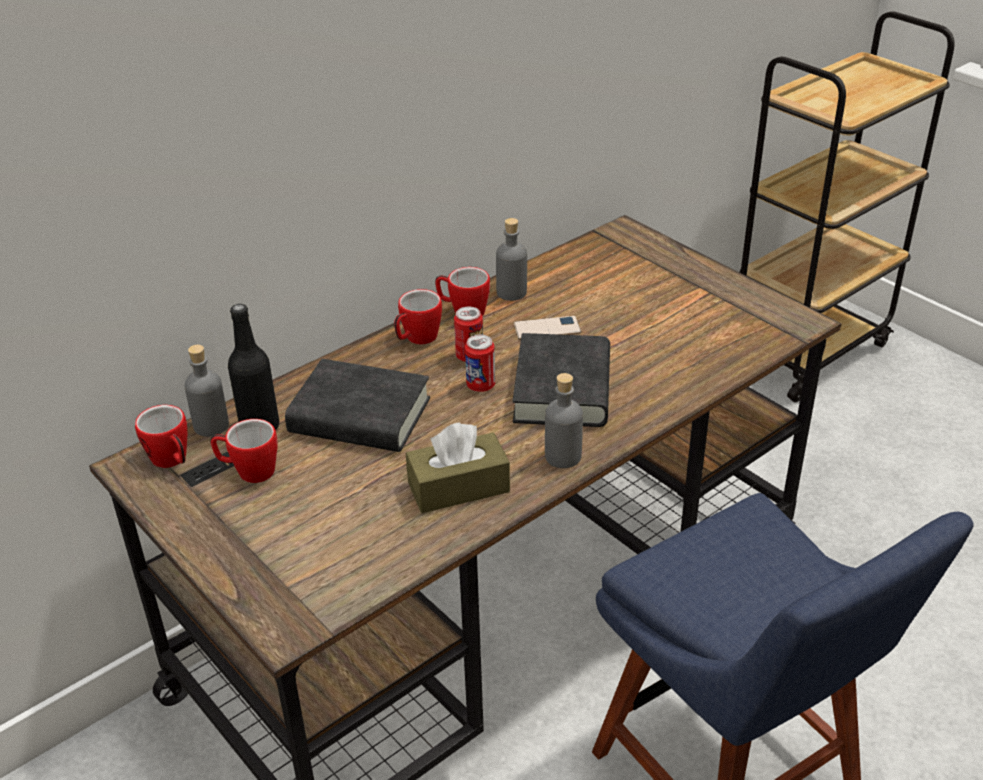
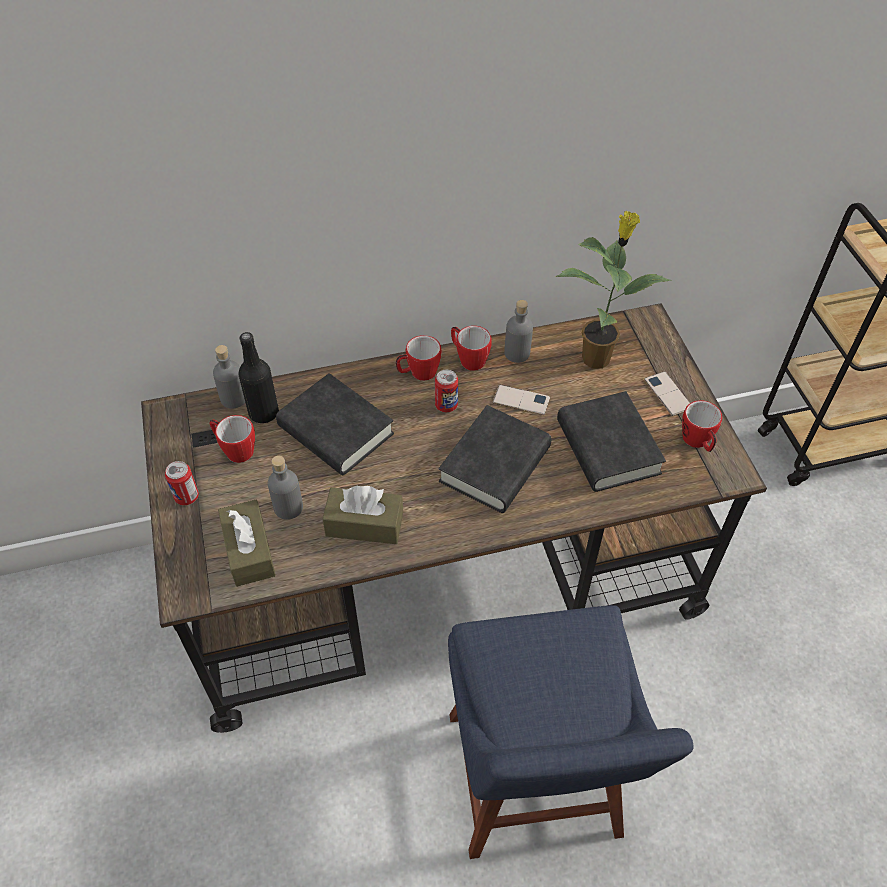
camera: 25 degrees right, 15 degrees up
mug [135,405,187,468] -> mug moved to [682,400,722,452]
can [465,335,495,392] -> can moved to [165,461,199,505]
grey bottle [545,373,583,468] -> grey bottle moved to [268,456,303,520]
none -> brown tissue box [218,500,276,587]
none -> potted plant [556,211,672,369]
none -> black book [557,391,666,492]
none -> phone [644,371,690,416]

